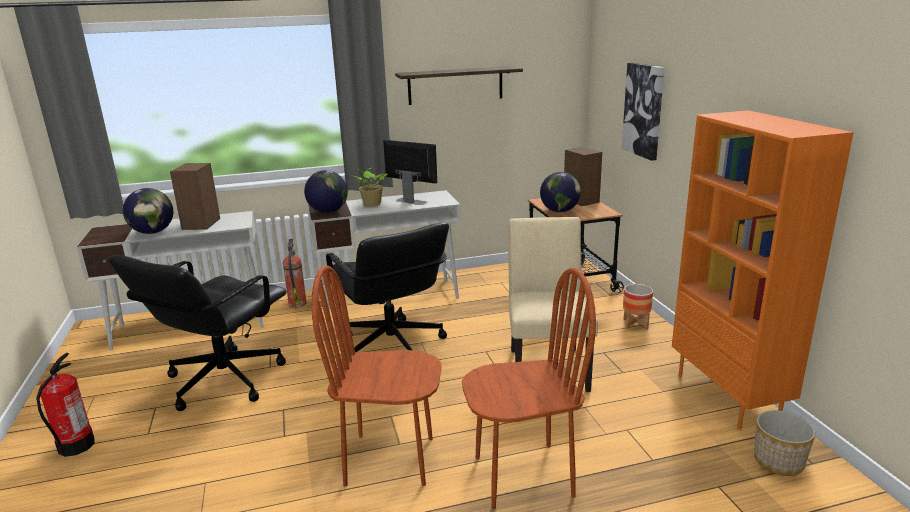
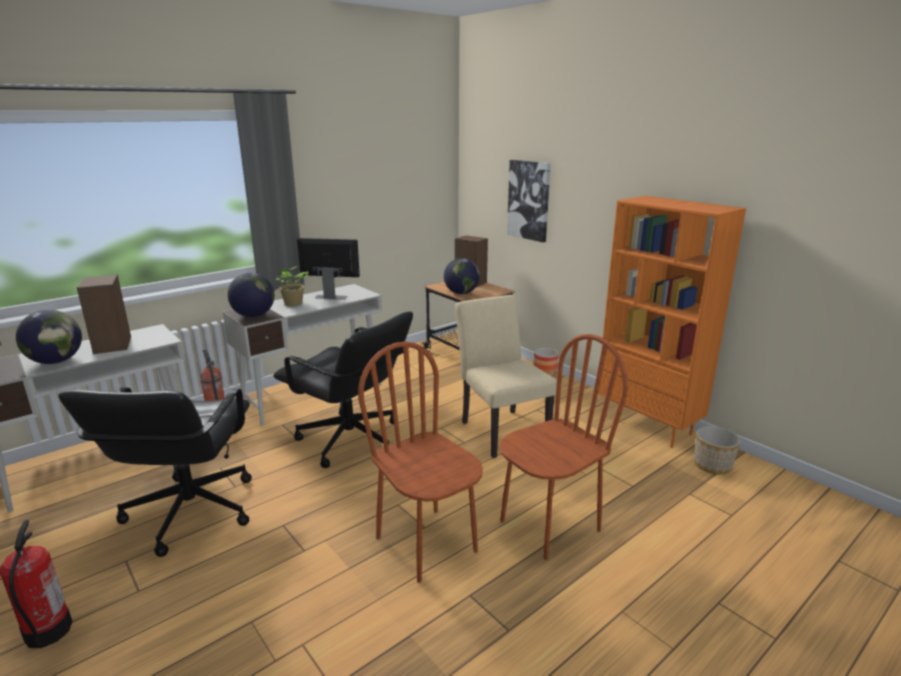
camera: 25 degrees left, 0 degrees up
brown chair [311,265,442,486] -> brown chair turned 75 degrees clockwise [358,341,483,583]
shelf [395,66,523,105] -> none

